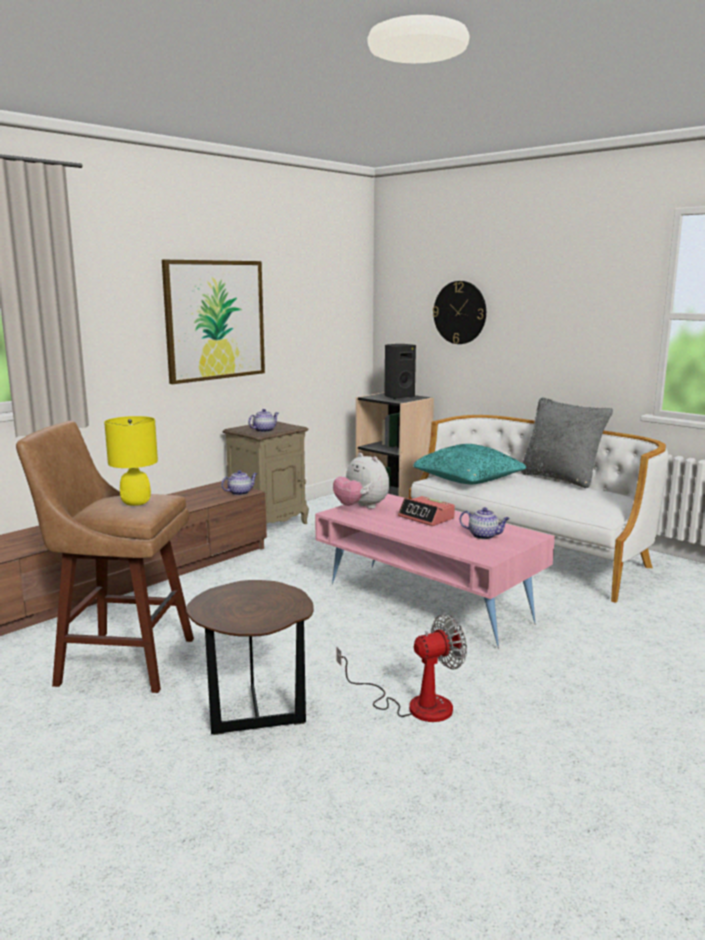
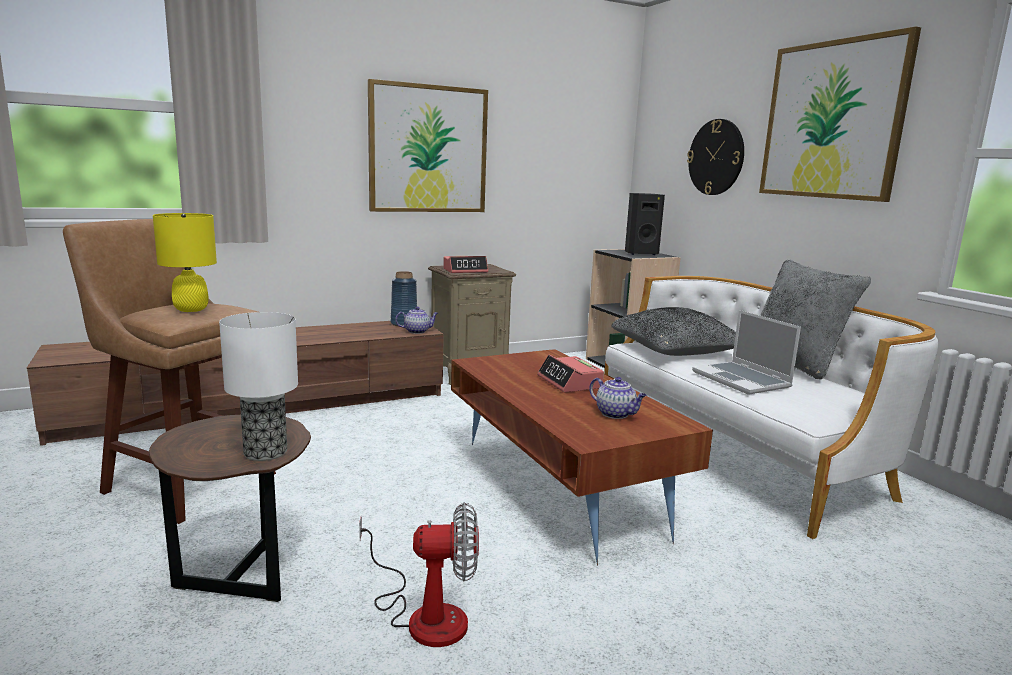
camera: 20 degrees right, 0 degrees up
teapot [248,409,278,432] -> alarm clock [443,256,488,273]
pink coffee table [315,494,555,649] -> brown coffee table [451,349,713,566]
plush toy [333,453,389,509] -> none
turquoise pillow [413,444,526,484] -> grey pillow [611,307,736,356]
none -> table lamp [219,312,298,461]
none -> blue vase [391,271,417,327]
none -> laptop [692,310,801,395]
none -> picture [759,26,921,202]

